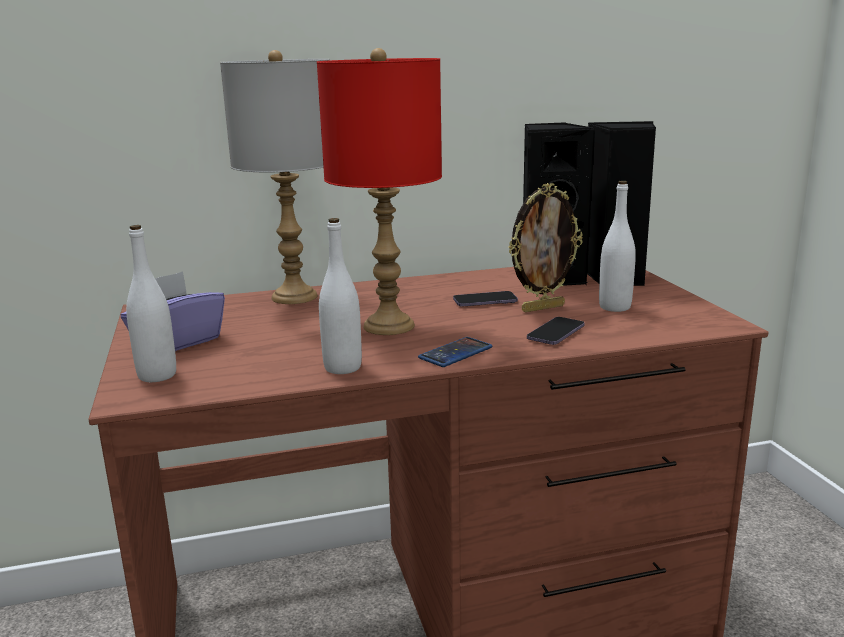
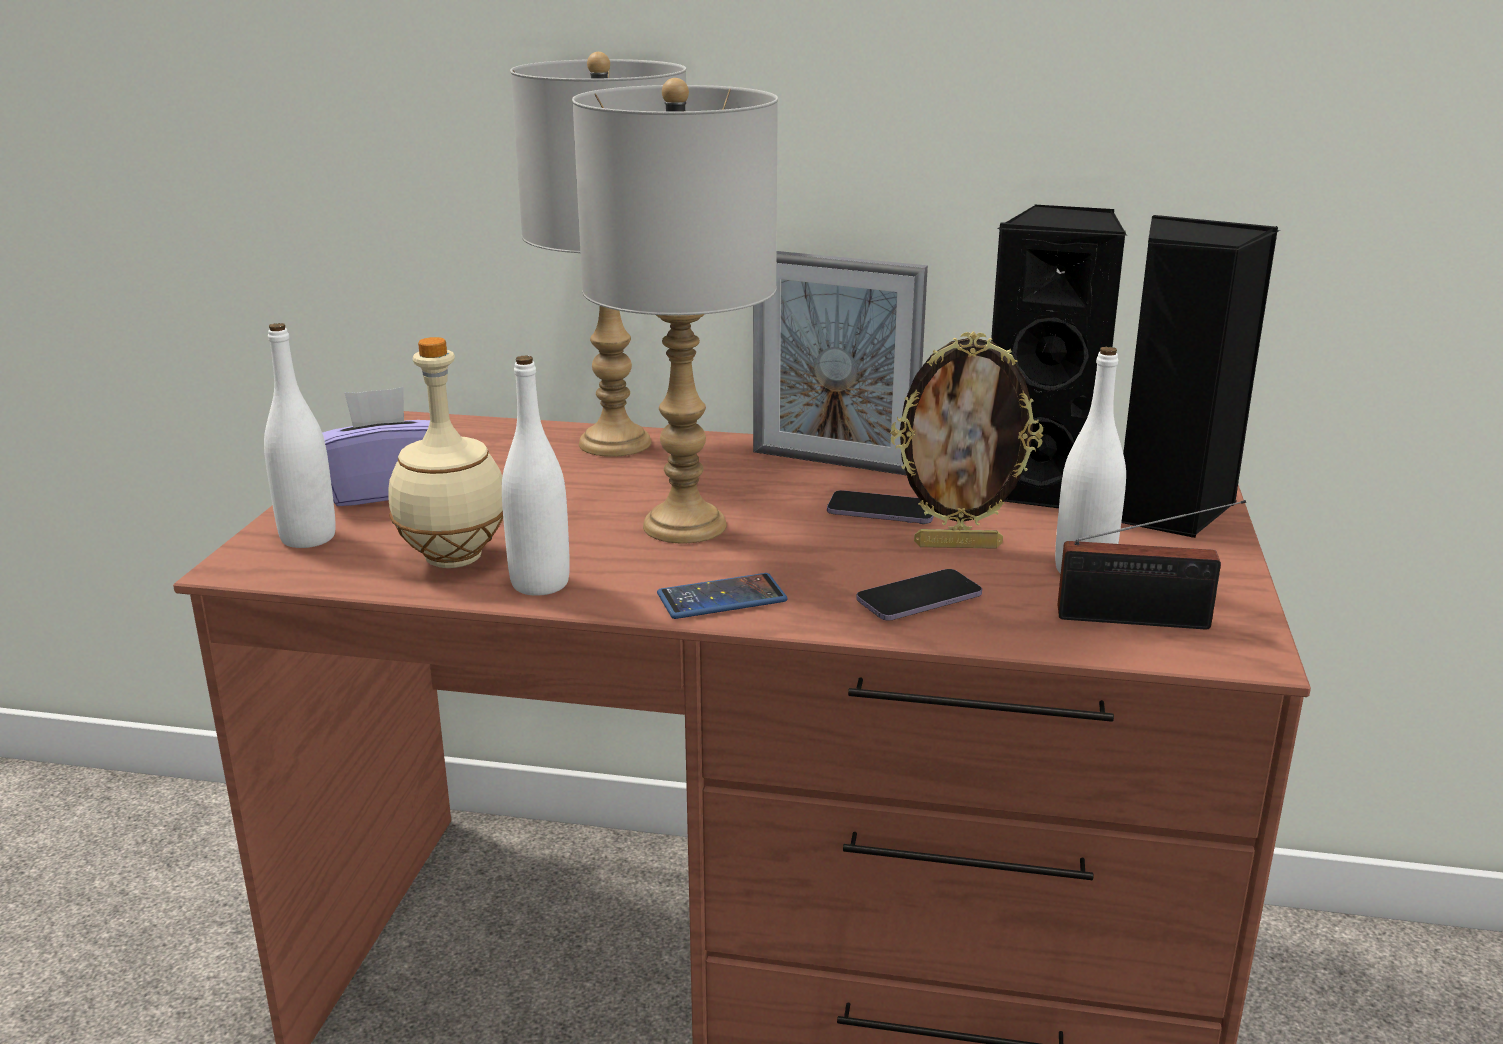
camera: 25 degrees right, 5 degrees up
red table lamp [317,48,442,335] -> grey table lamp [572,78,778,543]
none -> beige bottle [388,337,503,568]
none -> picture frame [753,251,928,476]
none -> radio [1057,500,1246,629]

